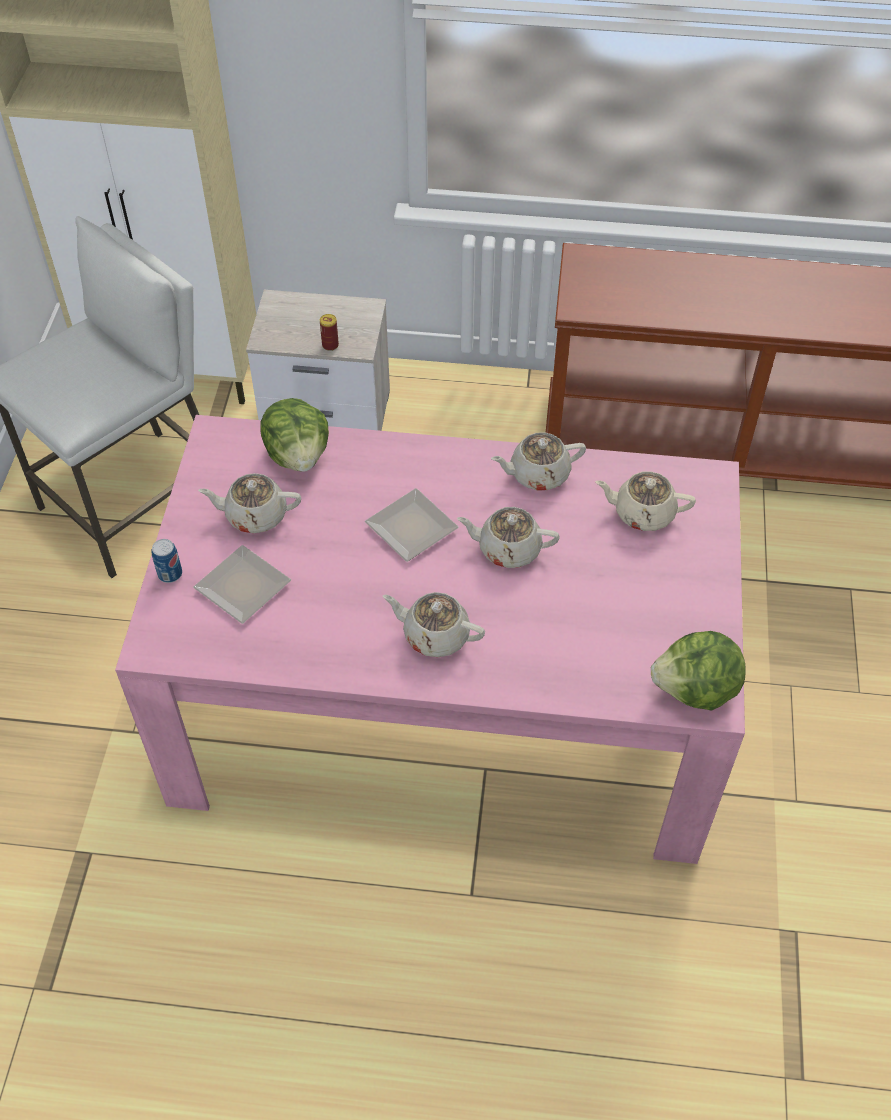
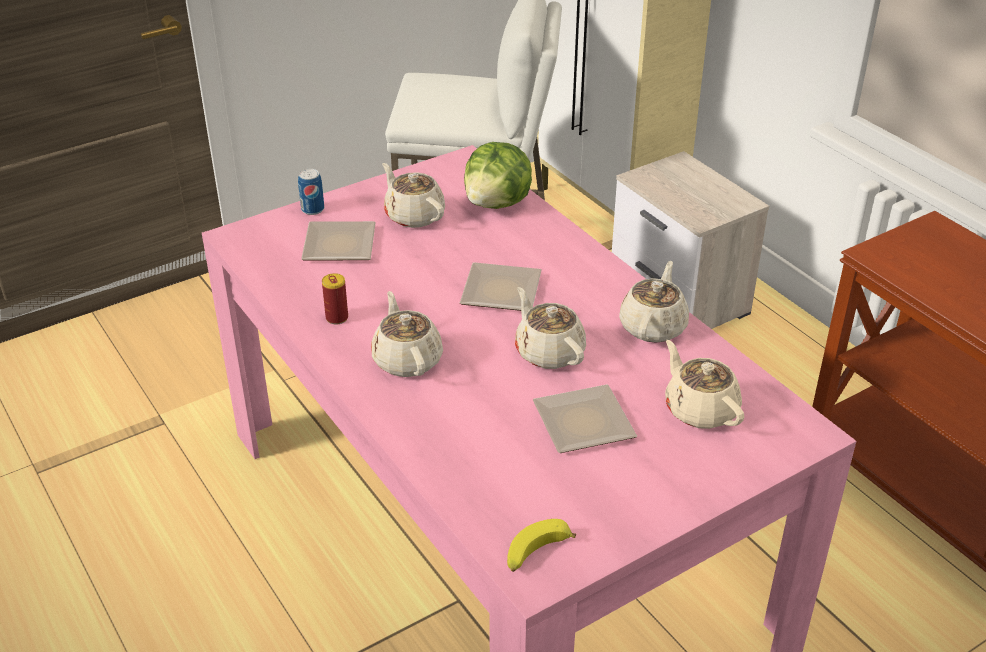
camera: 50 degrees right, 15 degrees down
can [320,314,339,351] -> can moved to [322,273,348,324]
beige teapot [491,432,586,491] -> beige teapot turned 75 degrees clockwise [619,261,689,343]
lettuce [651,631,746,710] -> banana [507,519,576,572]
none -> plate [533,384,637,453]

